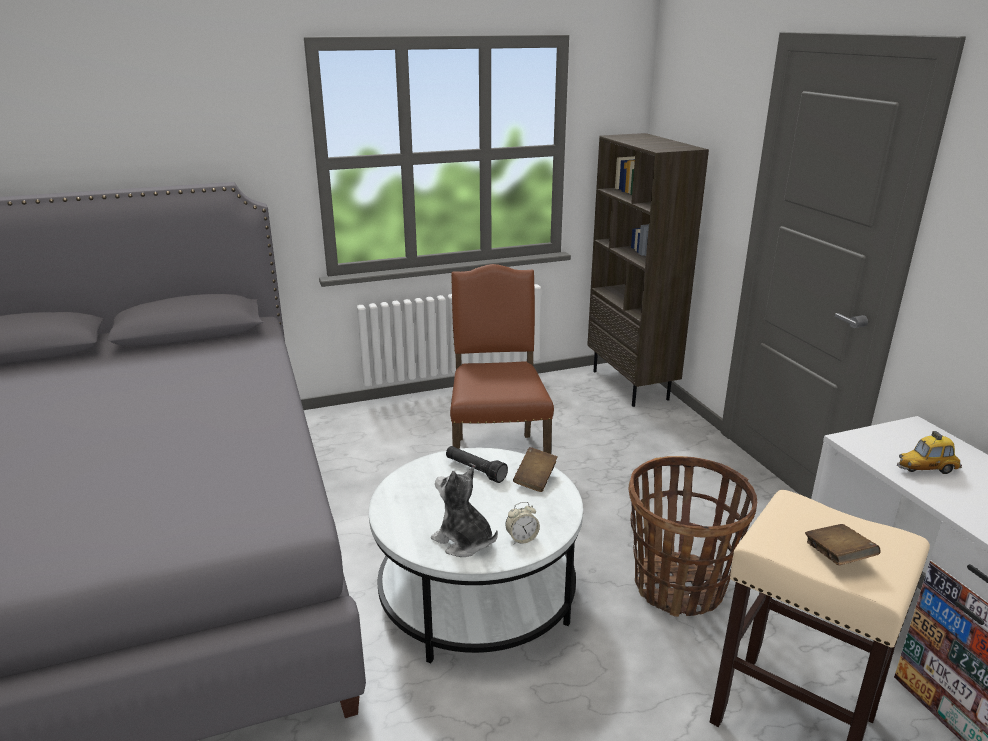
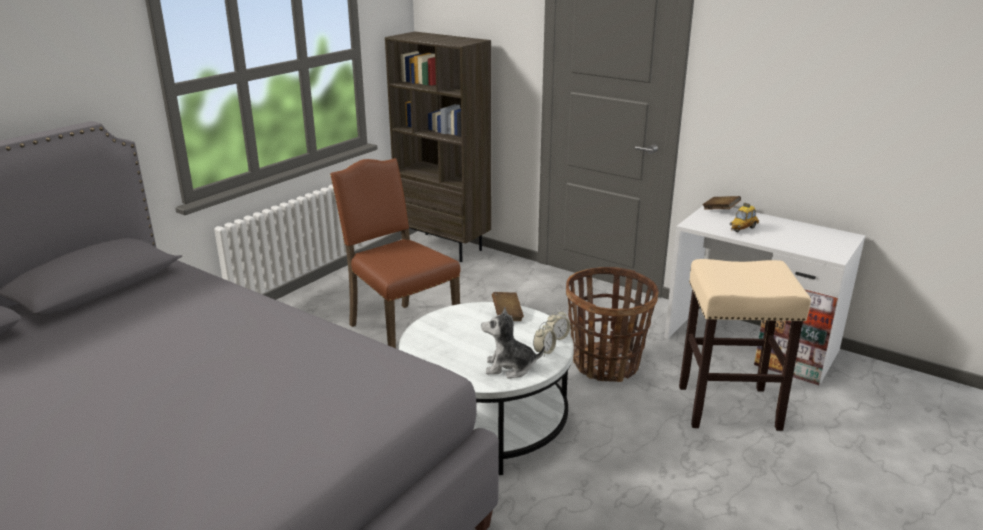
camera: 35 degrees left, 0 degrees up
black flashlight [446,446,508,483] -> none
brown book [805,524,881,565] -> brown book moved to [703,196,741,210]
none -> alarm clock [545,309,571,340]

